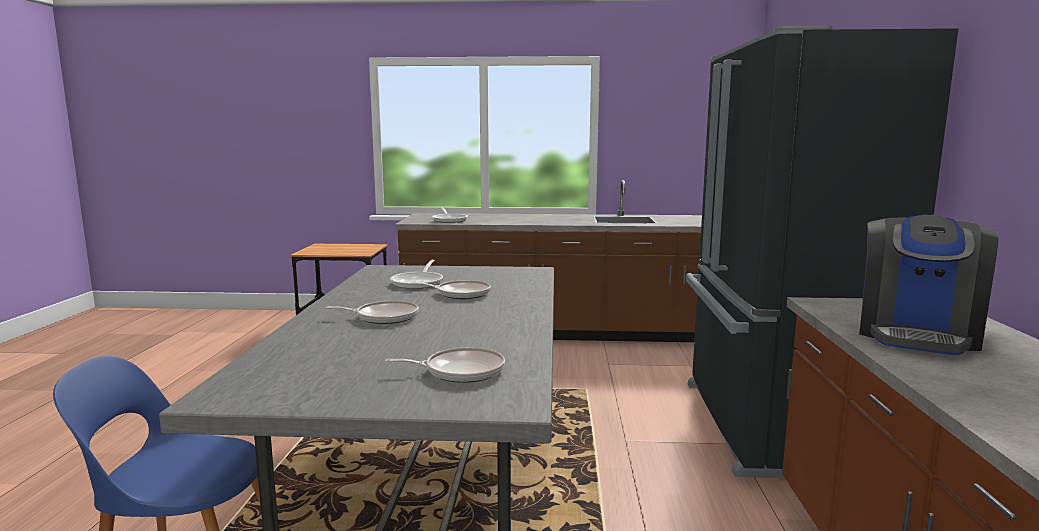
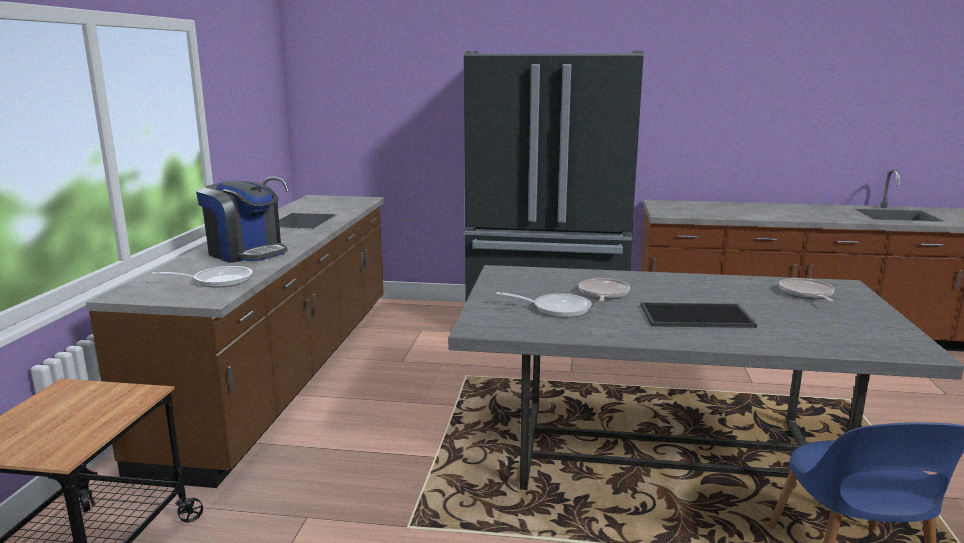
camera: 85 degrees left, 5 degrees up
frying pan [325,300,419,324] -> tray [640,302,757,328]
coffee machine [859,215,998,355] -> coffee machine moved to [196,180,288,263]

